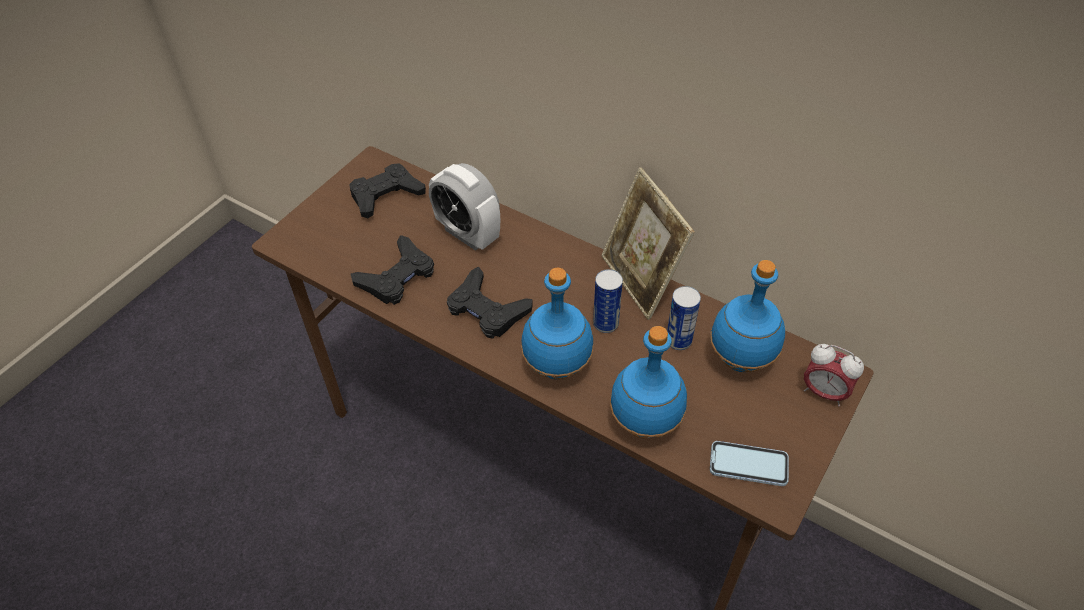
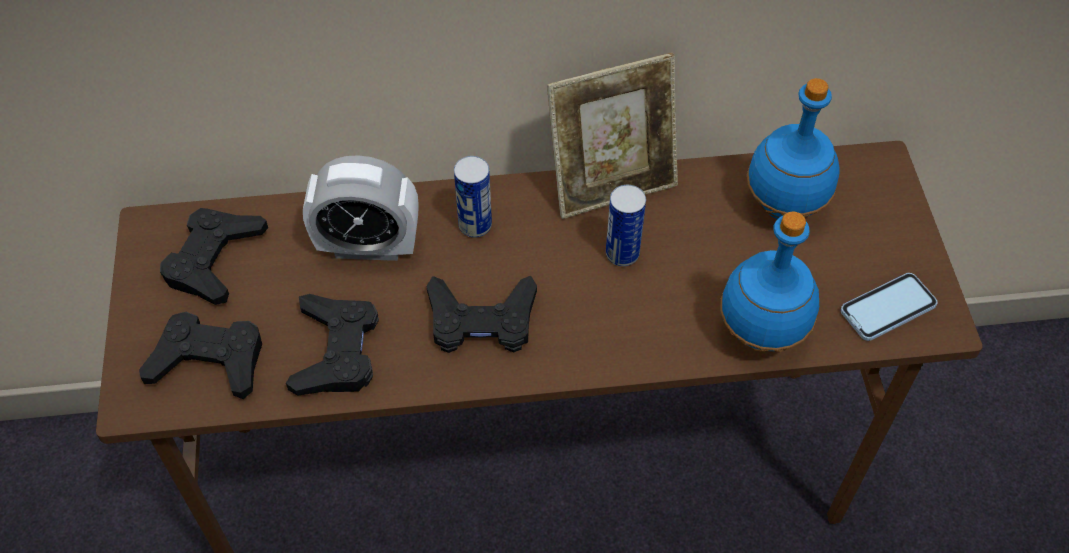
camera: 40 degrees left, 5 degrees up
blue bottle [521,268,594,380] -> none
picture frame [602,167,695,320] -> picture frame turned 45 degrees counterclockwise [547,53,678,219]
can [667,286,701,350] -> can moved to [454,156,492,238]
alarm clock [804,344,864,407] -> none
none -> black game controller [139,312,262,399]

